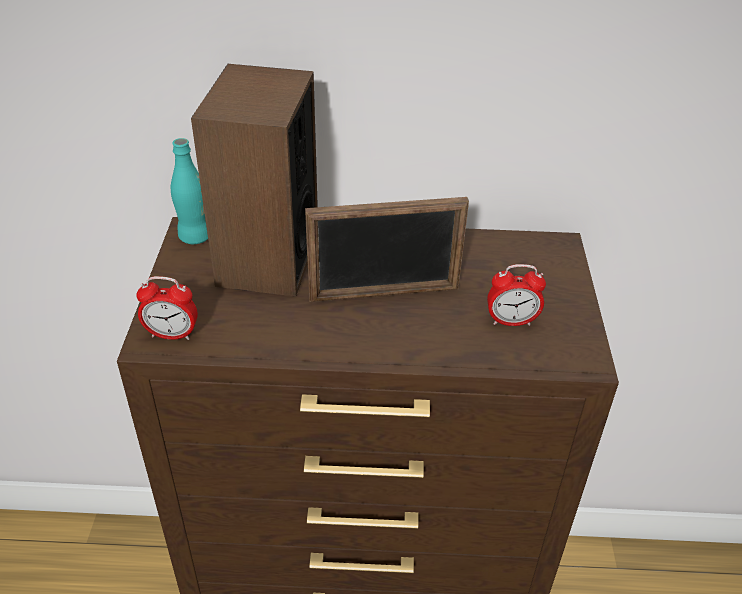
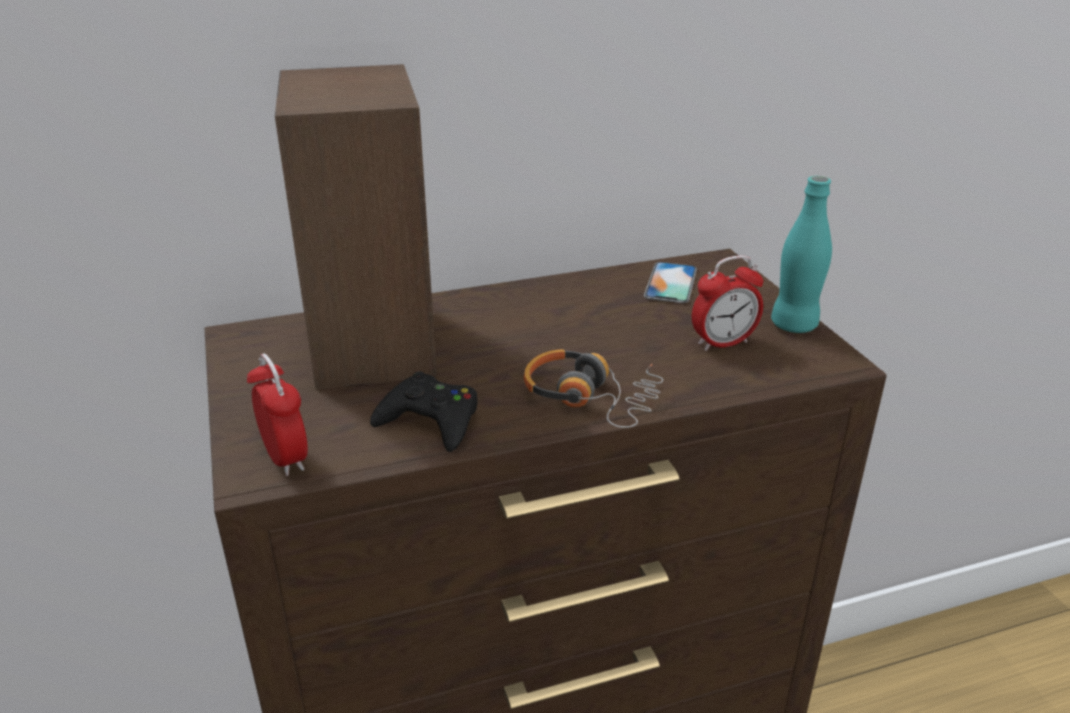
camera: 20 degrees left, 10 degrees down
alarm clock [136,276,198,340] -> alarm clock turned 105 degrees counterclockwise [247,353,308,476]
turquoise bottle [171,138,208,244] -> turquoise bottle moved to [771,176,832,333]
picture frame [305,197,469,302] -> none
none -> black game controller [370,371,478,452]
none -> headphones [524,349,663,428]
none -> phone [644,262,697,303]

